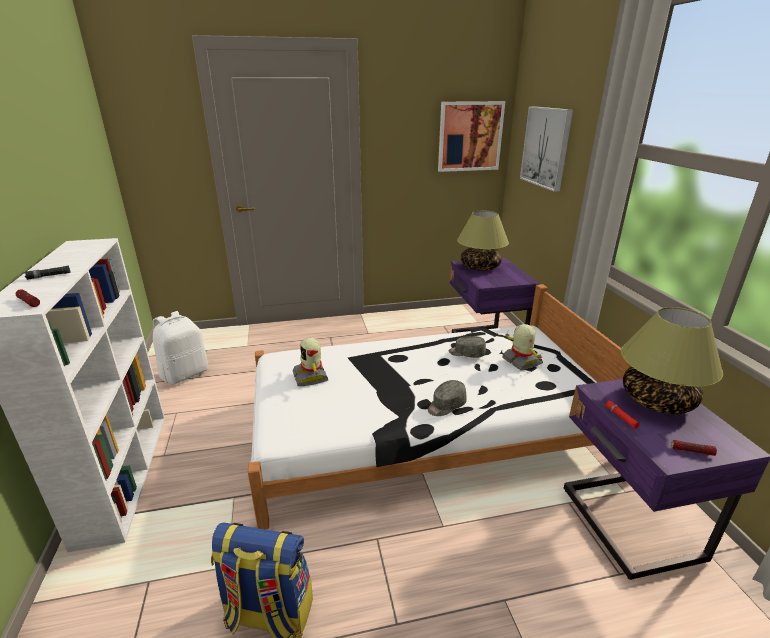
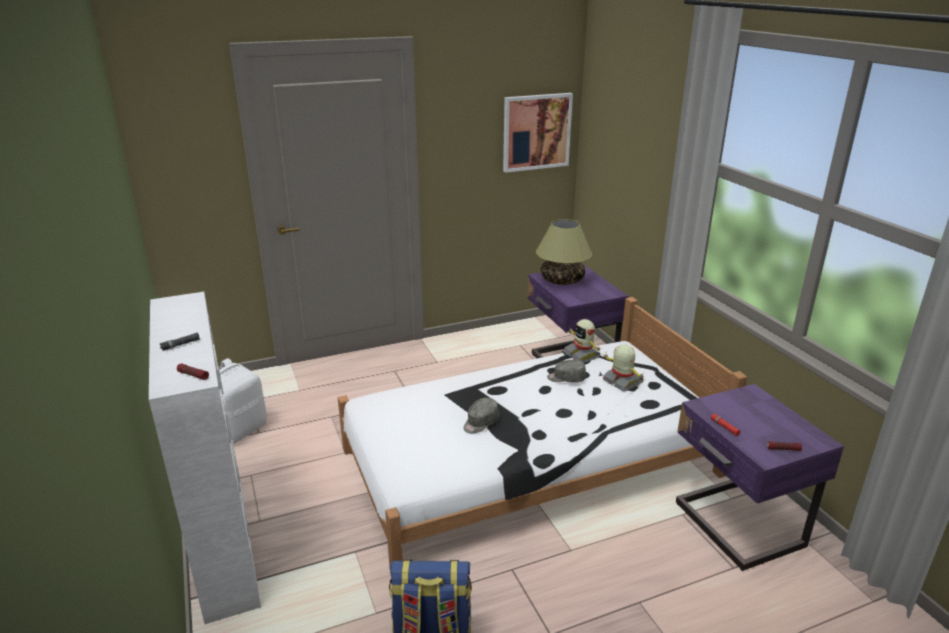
camera: 10 degrees left, 0 degrees up
toy robot [293,338,328,386] -> toy robot moved to [563,319,602,363]
grey cap [428,380,467,416] -> grey cap moved to [463,398,499,434]
picture [520,106,573,192] -> none
table lamp [621,307,723,414] -> none

